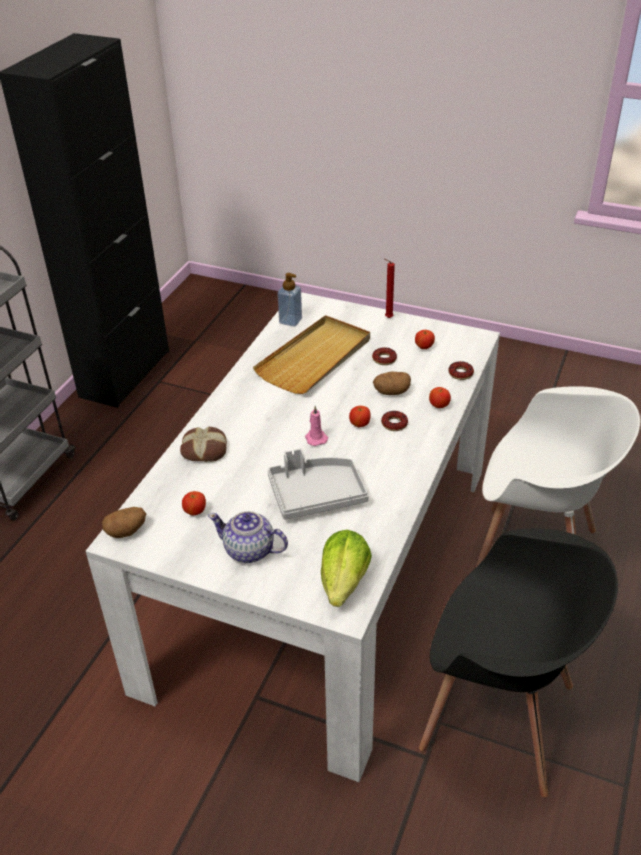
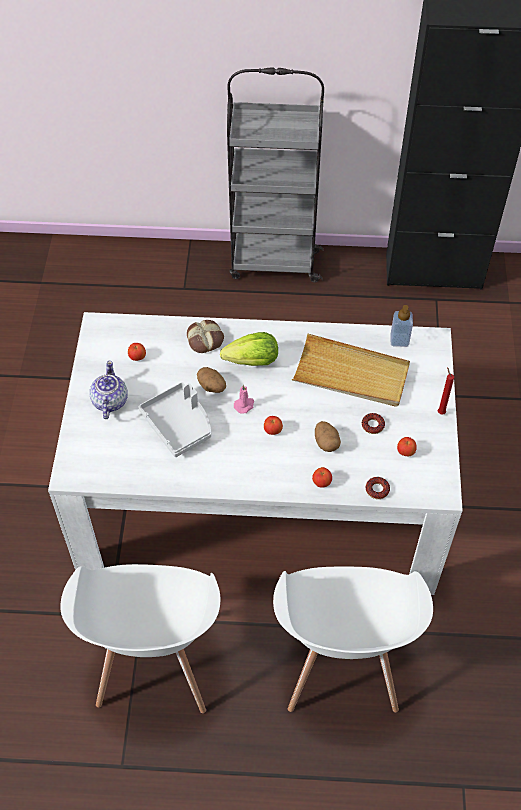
camera: 70 degrees right, 15 degrees up
potato [102,507,146,538] -> potato moved to [197,367,226,393]
lettuce [321,530,372,607] -> lettuce moved to [220,332,278,366]
donut [381,411,408,431] -> none
black chair [419,528,618,797] -> white chair [60,564,220,713]

